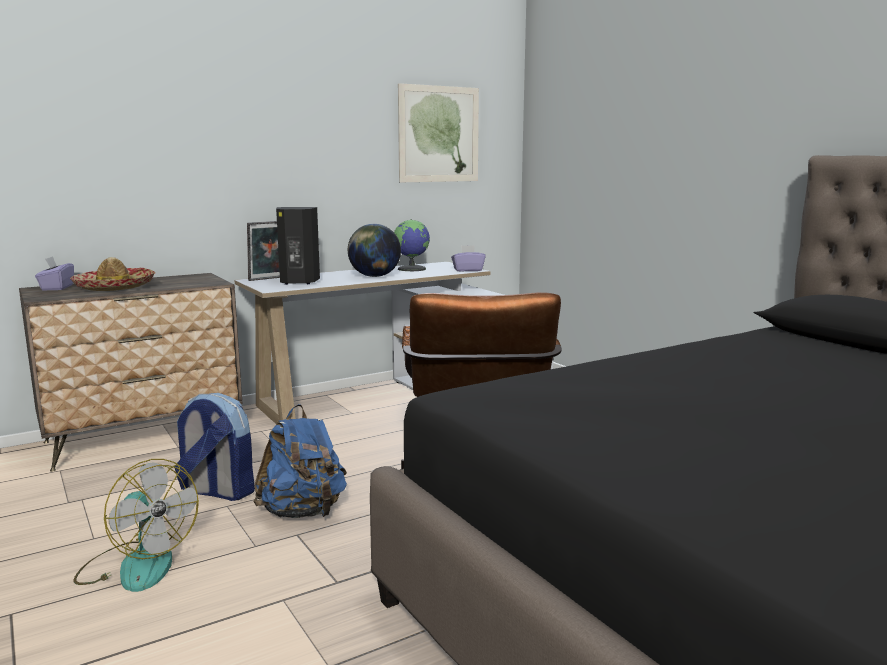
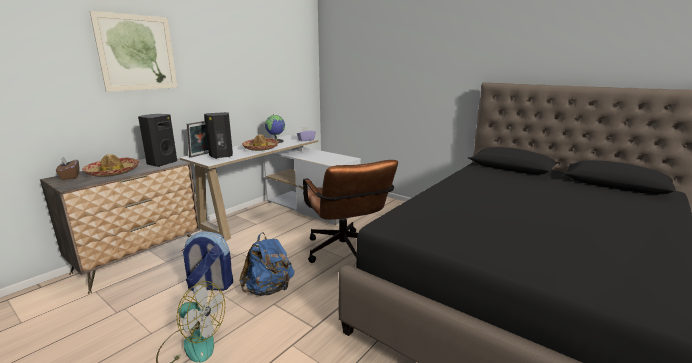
camera: 20 degrees left, 5 degrees up
purple tissue box [35,256,74,290] -> brown tissue box [56,156,79,180]
globe [348,224,401,277] -> hat [242,134,279,151]
picture [398,83,479,182] -> picture moved to [90,11,177,92]
none -> black speaker [138,114,177,167]

